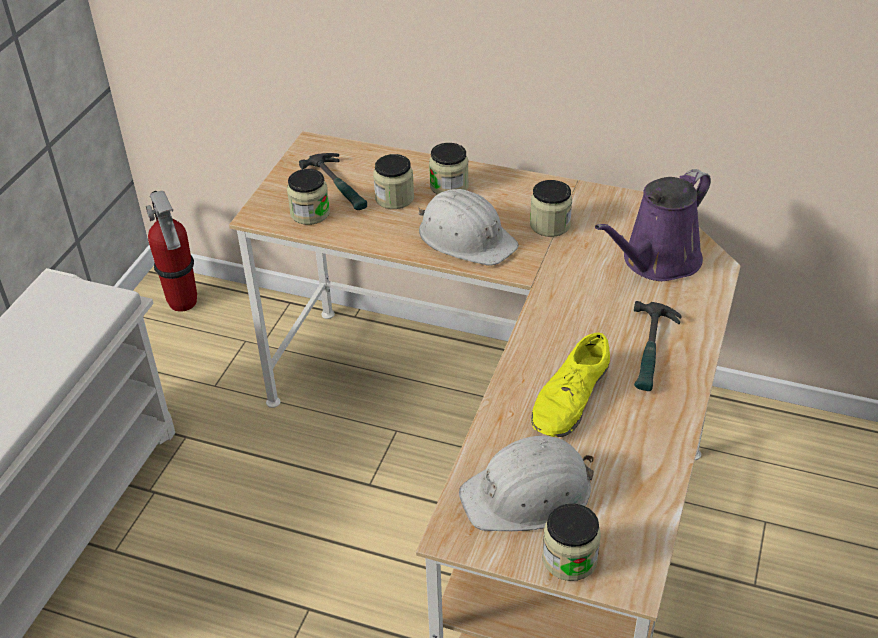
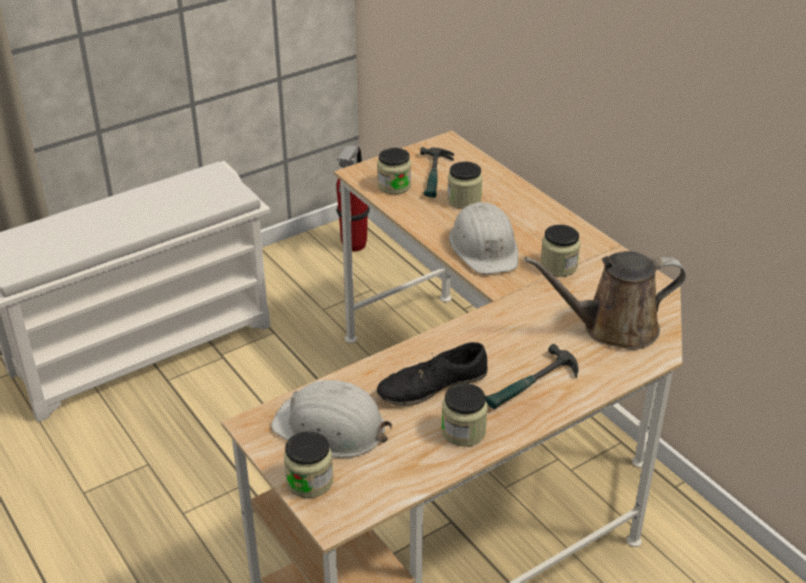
camera: 35 degrees right, 5 degrees down
jar [429,143,469,194] -> jar moved to [441,383,488,447]
yellow shoe [531,332,610,437] -> black shoe [377,342,488,406]
purple watering can [595,169,711,281] -> brown watering can [524,251,686,350]

